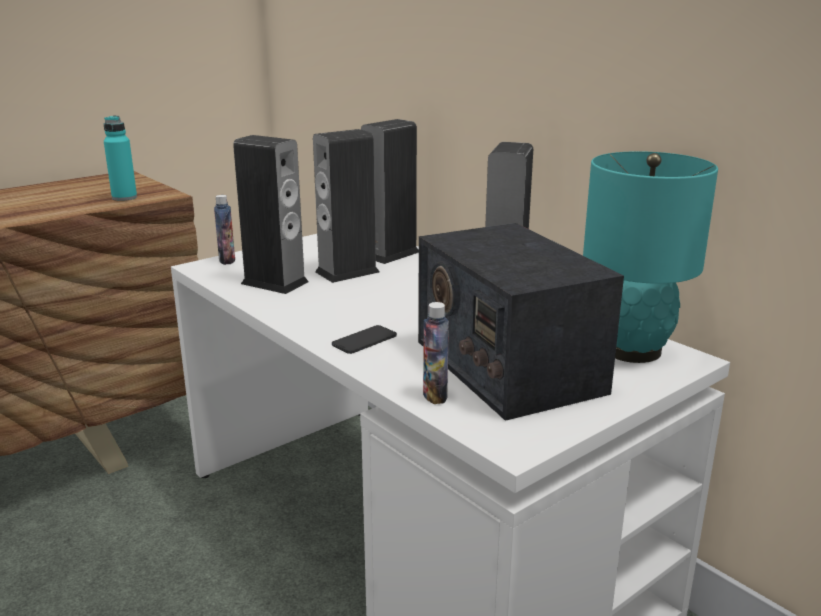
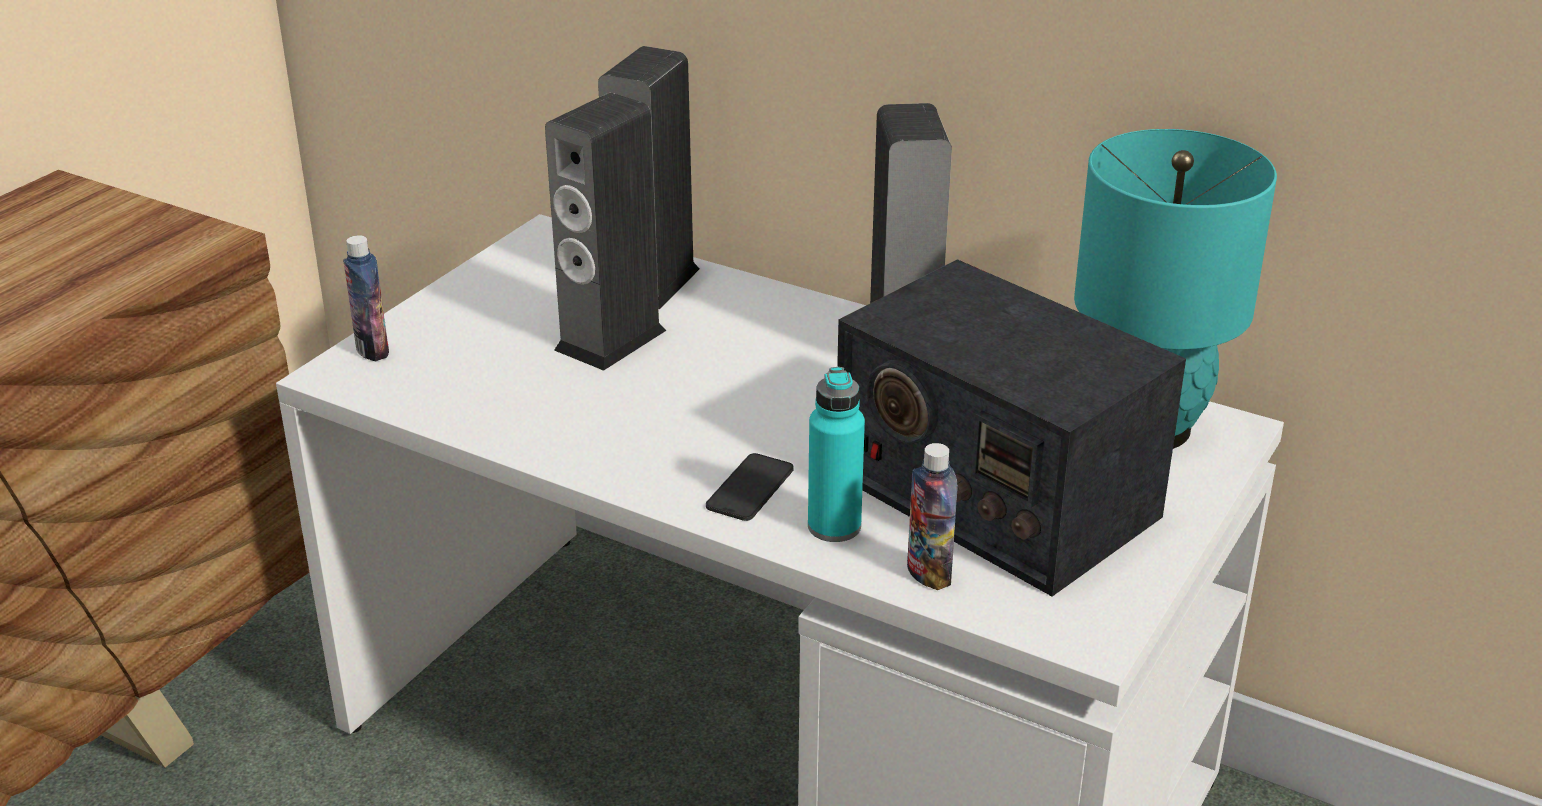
camera: 20 degrees left, 10 degrees up
turquoise bottle [104,116,137,201] -> turquoise bottle moved to [808,367,865,542]
speaker [233,135,309,294] -> none

